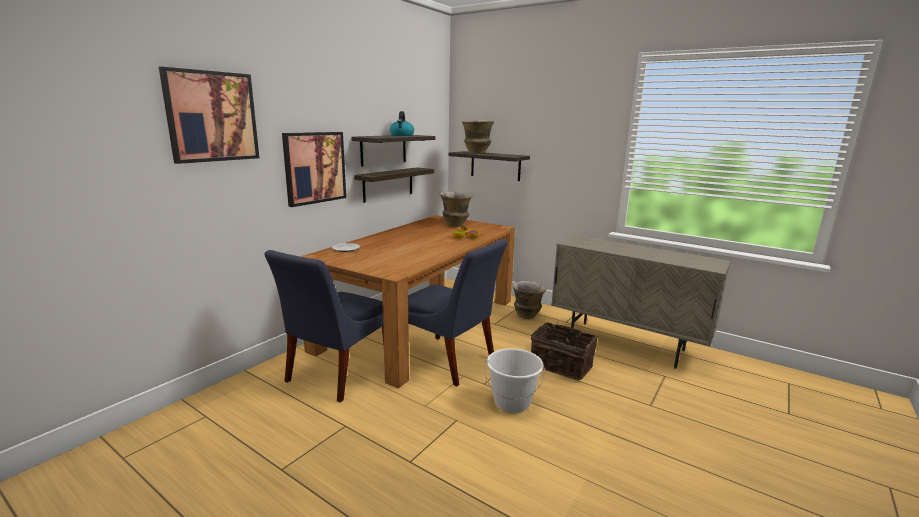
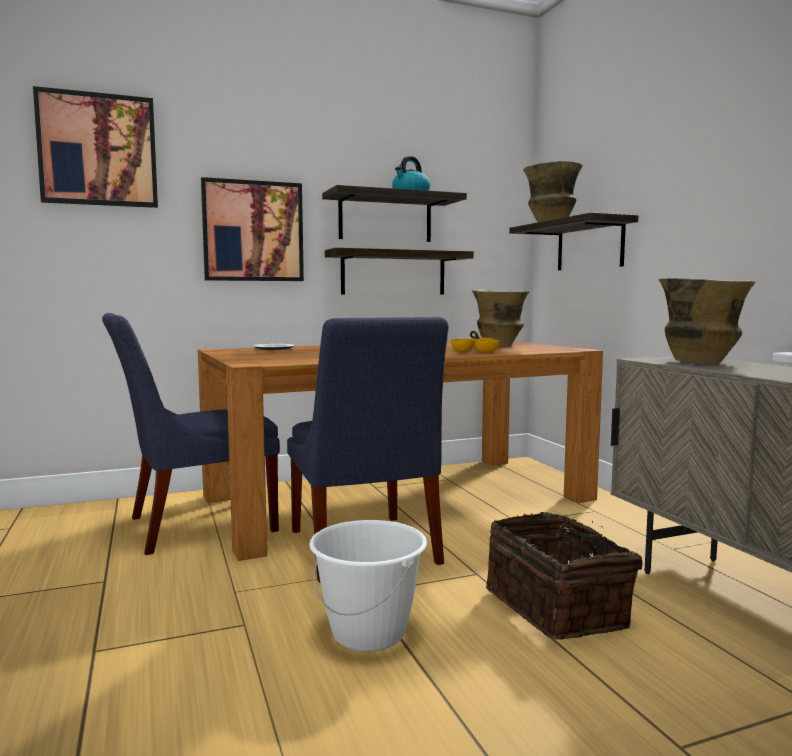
camera: 35 degrees right, 10 degrees down
vase [512,281,547,319] -> vase moved to [659,278,756,364]

